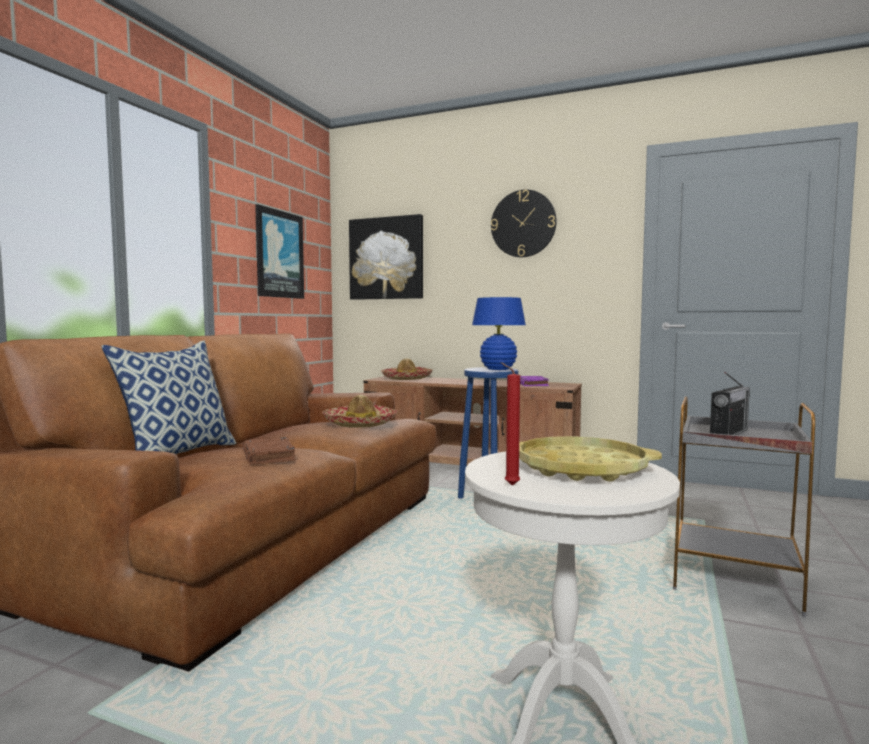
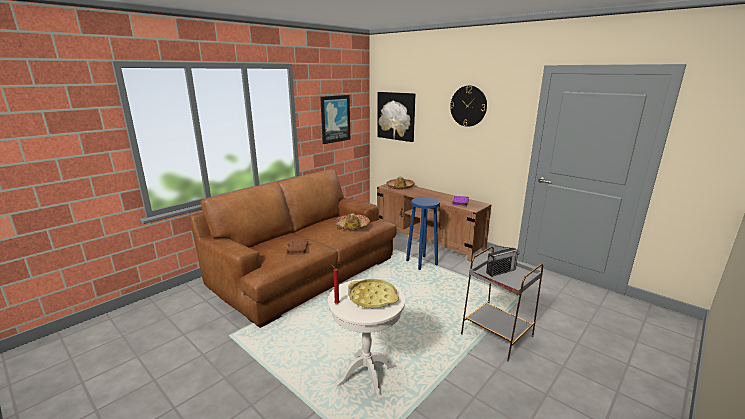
camera: 20 degrees right, 15 degrees up
pillow [101,340,236,454] -> none
blue table lamp [472,297,526,370] -> none

